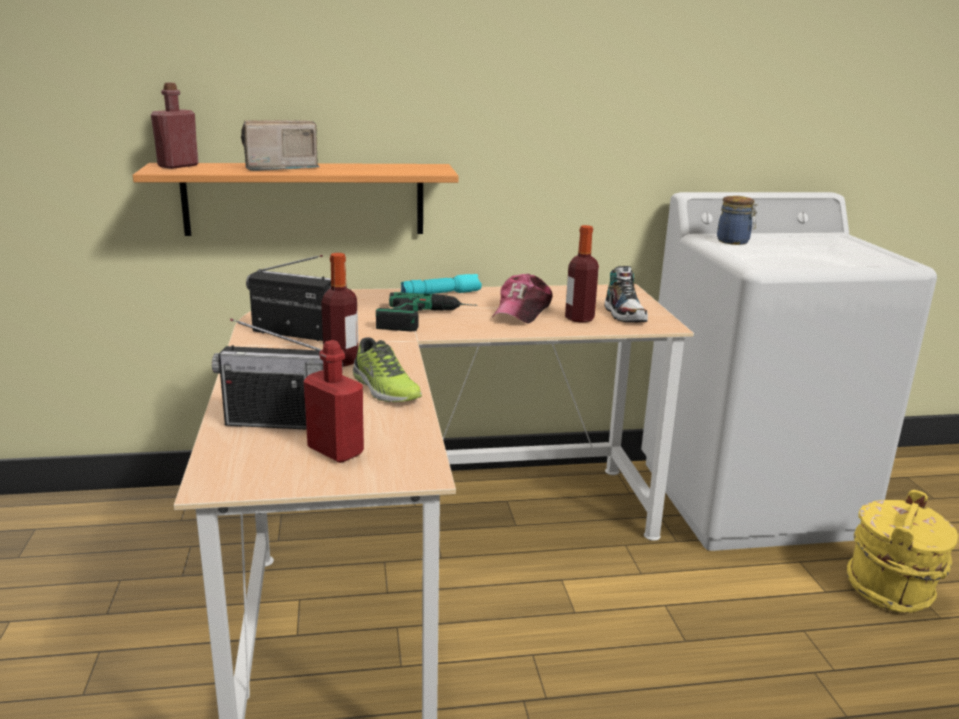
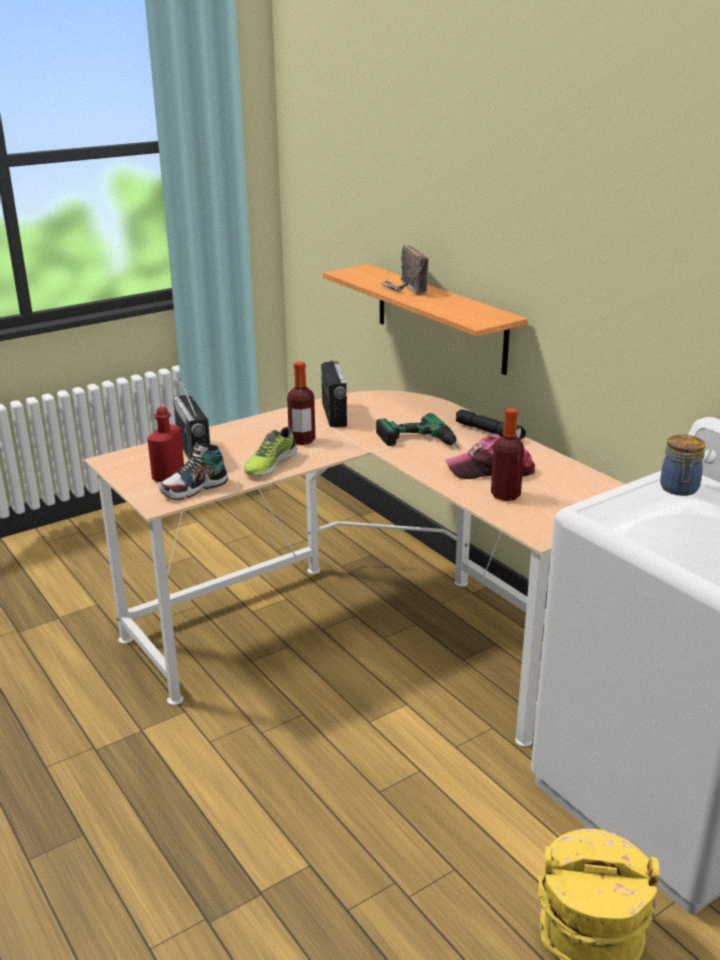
camera: 65 degrees right, 5 degrees up
red bottle [151,83,198,169] -> none
radio [241,120,319,171] -> radio turned 150 degrees counterclockwise [381,245,429,295]
turquoise flashlight [401,274,482,294] -> black flashlight [456,410,526,440]
shoe [605,266,648,322] -> shoe moved to [158,441,228,500]

